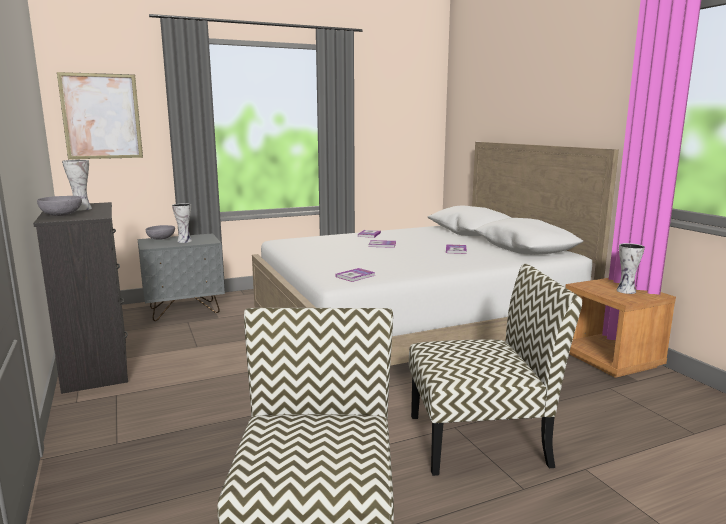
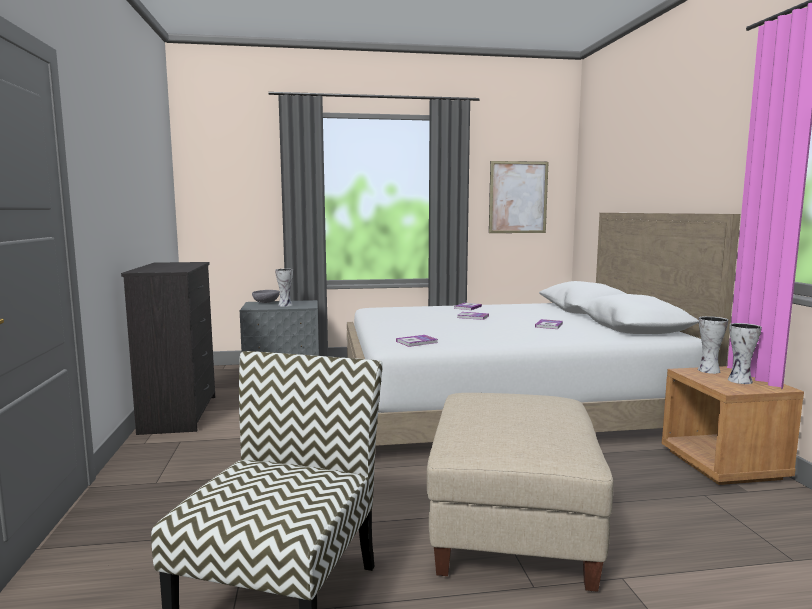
camera: 15 degrees right, 5 degrees down
grey bowl [37,196,82,216] -> none
picture [57,72,143,159] -> picture moved to [489,161,548,233]
vase [62,160,92,211] -> vase moved to [697,316,728,374]
chair [409,264,582,476] -> beige ottoman [427,393,614,592]

